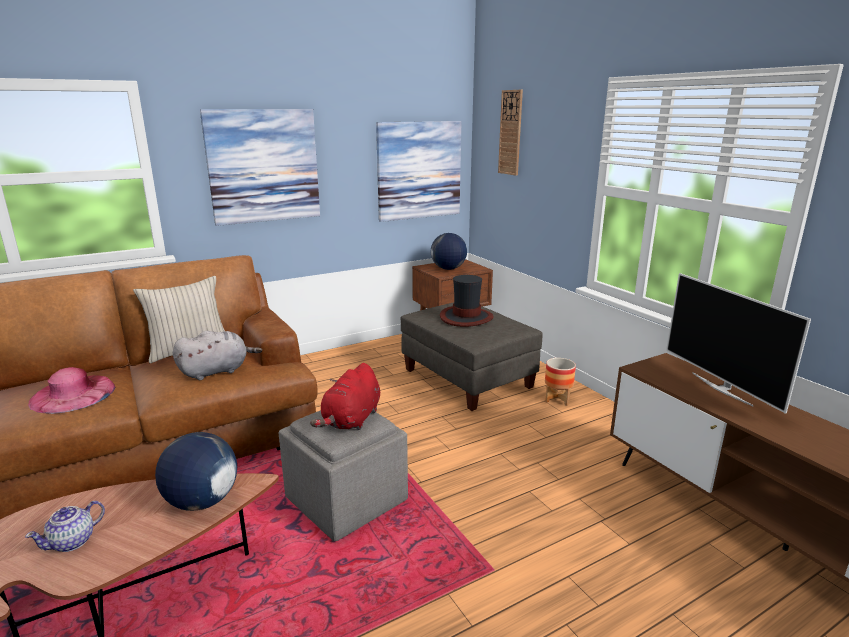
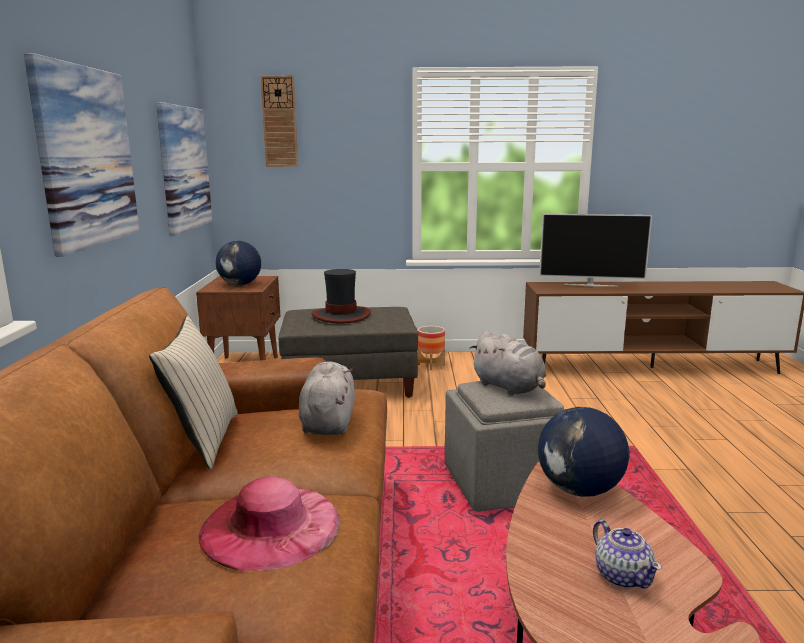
camera: 60 degrees left, 5 degrees down
red plush toy [310,363,380,430] -> grey plush toy [470,331,546,395]

